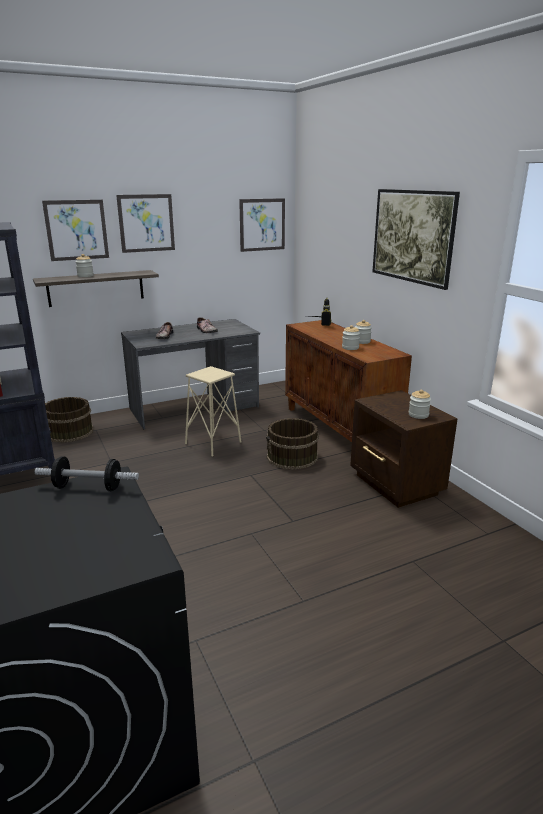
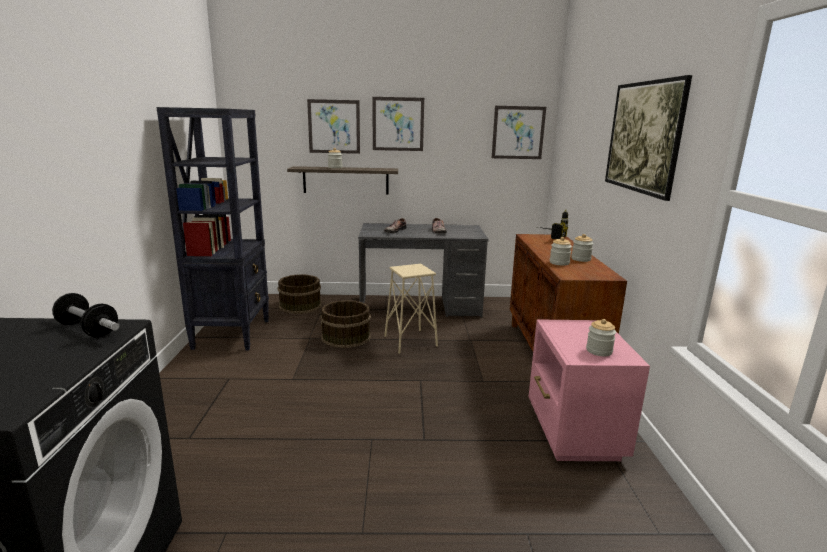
camera: 25 degrees right, 5 degrees down
brown bucket [266,418,319,470] -> brown bucket moved to [320,300,371,348]
brown nightstand [350,390,457,508] -> pink nightstand [529,320,650,461]

